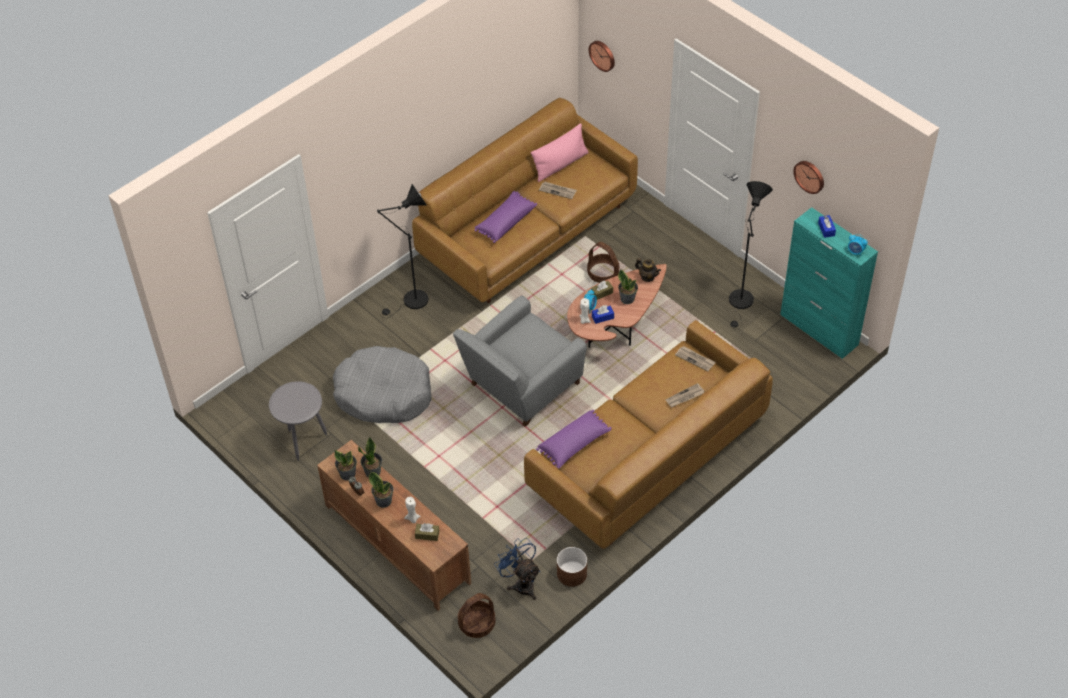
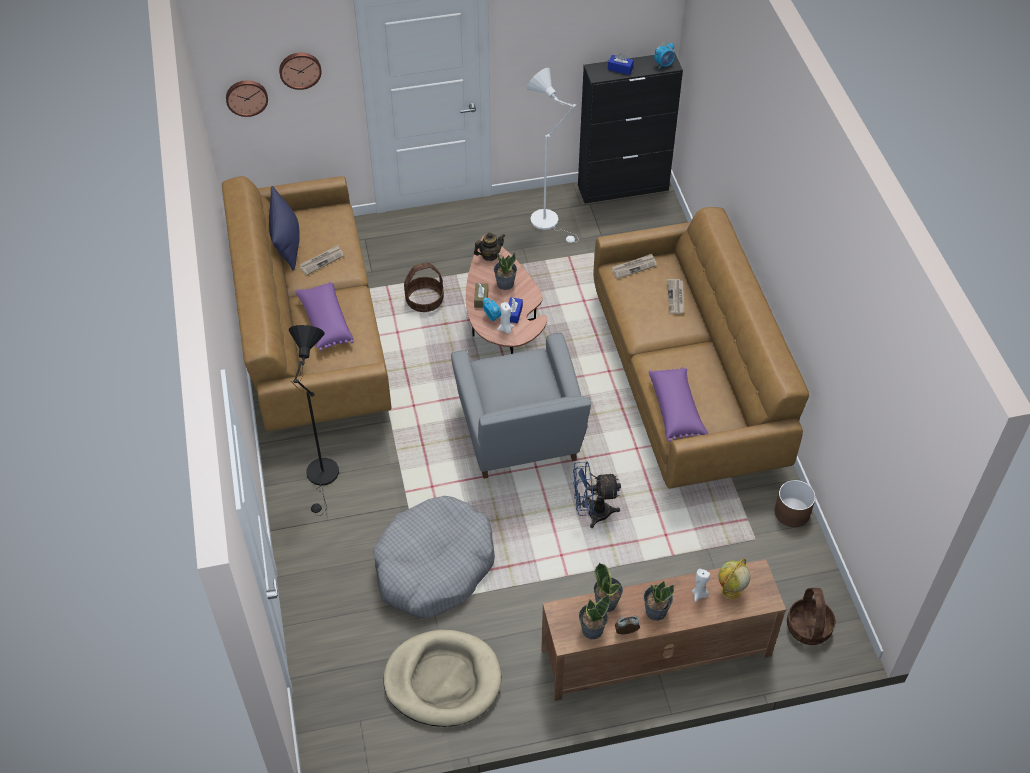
camera: 60 degrees left, 0 degrees up
grey side table [269,381,327,461] -> beige dog bed [383,630,501,727]
brown tissue box [415,523,439,541] -> globe [718,559,750,599]
blue fan [494,538,540,600] -> blue fan moved to [573,461,621,528]
pink pillow [531,124,589,182] -> blue pillow [269,186,300,270]
black floor lamp [729,181,773,330] -> white floor lamp [527,68,579,243]
turquoise cabinet [780,207,878,359] -> black cabinet [578,52,683,203]
wall clock [793,161,824,194] -> wall clock moved to [279,53,322,90]

